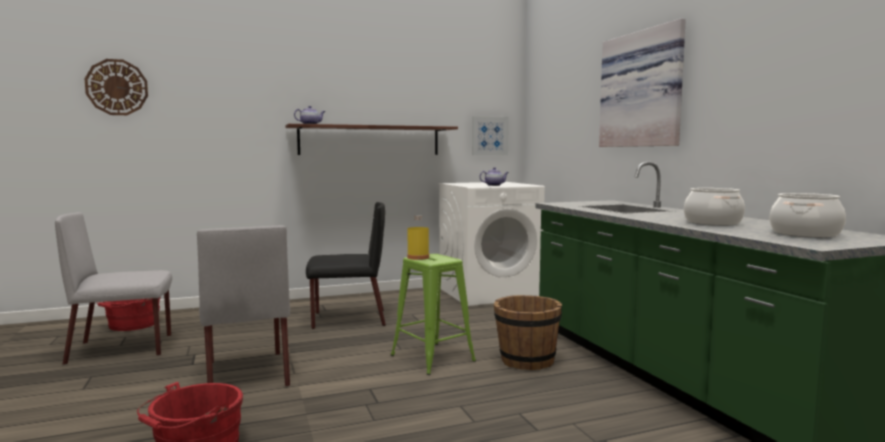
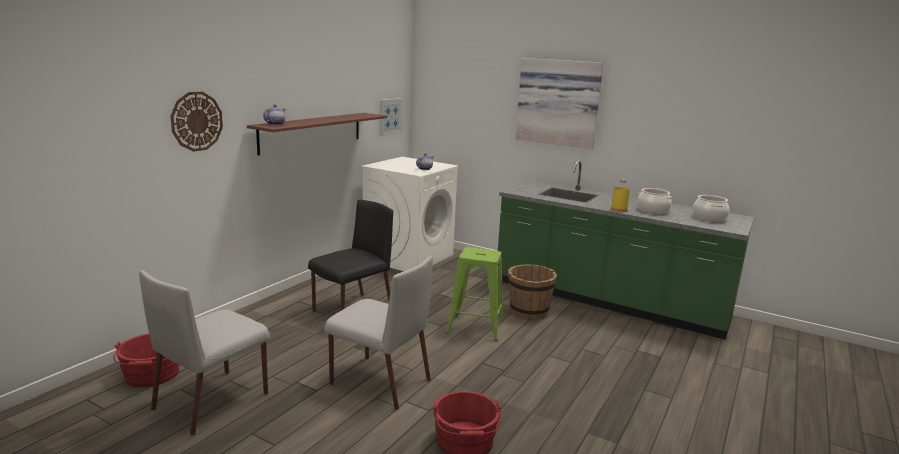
camera: 40 degrees left, 10 degrees up
wall clock [85,59,148,115] -> wall clock moved to [171,92,223,152]
yellow bottle [407,215,429,260] -> yellow bottle moved to [611,179,630,212]

